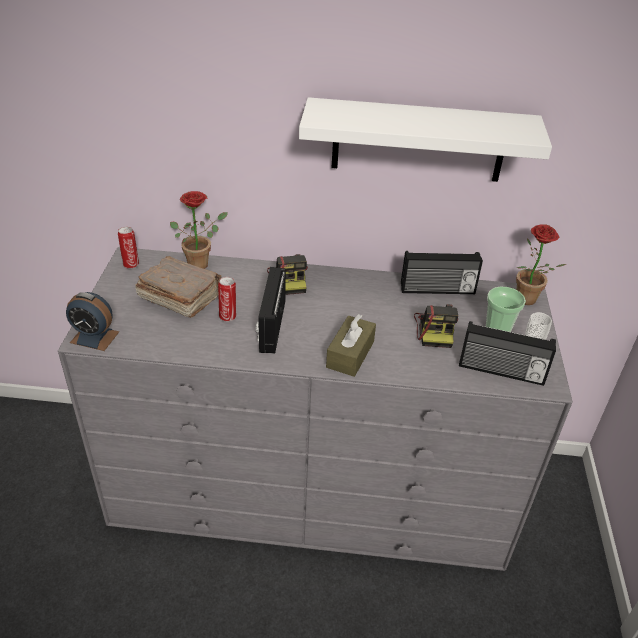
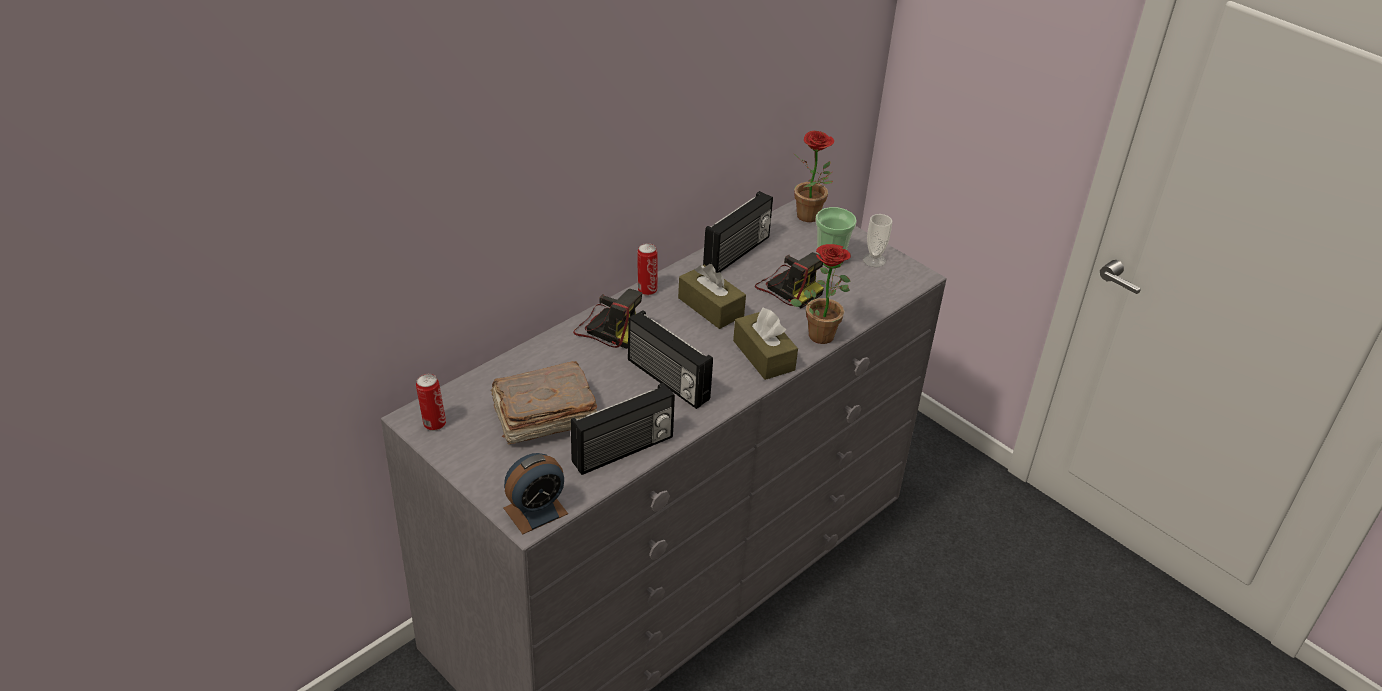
camera: 50 degrees left, 0 degrees up
potted plant [170,191,228,269] -> potted plant moved to [790,244,851,344]
can [218,277,236,322] -> can moved to [637,243,658,295]
white shelf [299,97,552,182] -> none
radio [459,321,556,386] -> radio moved to [571,383,675,475]
none -> brown tissue box [678,264,746,329]

